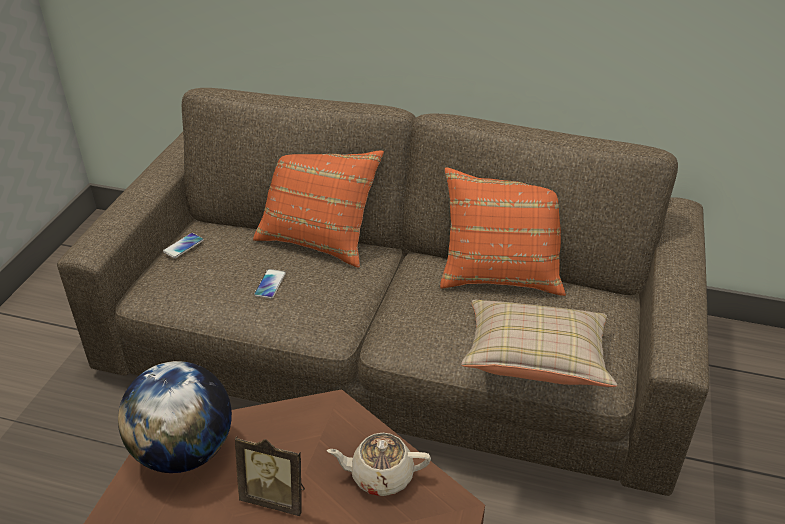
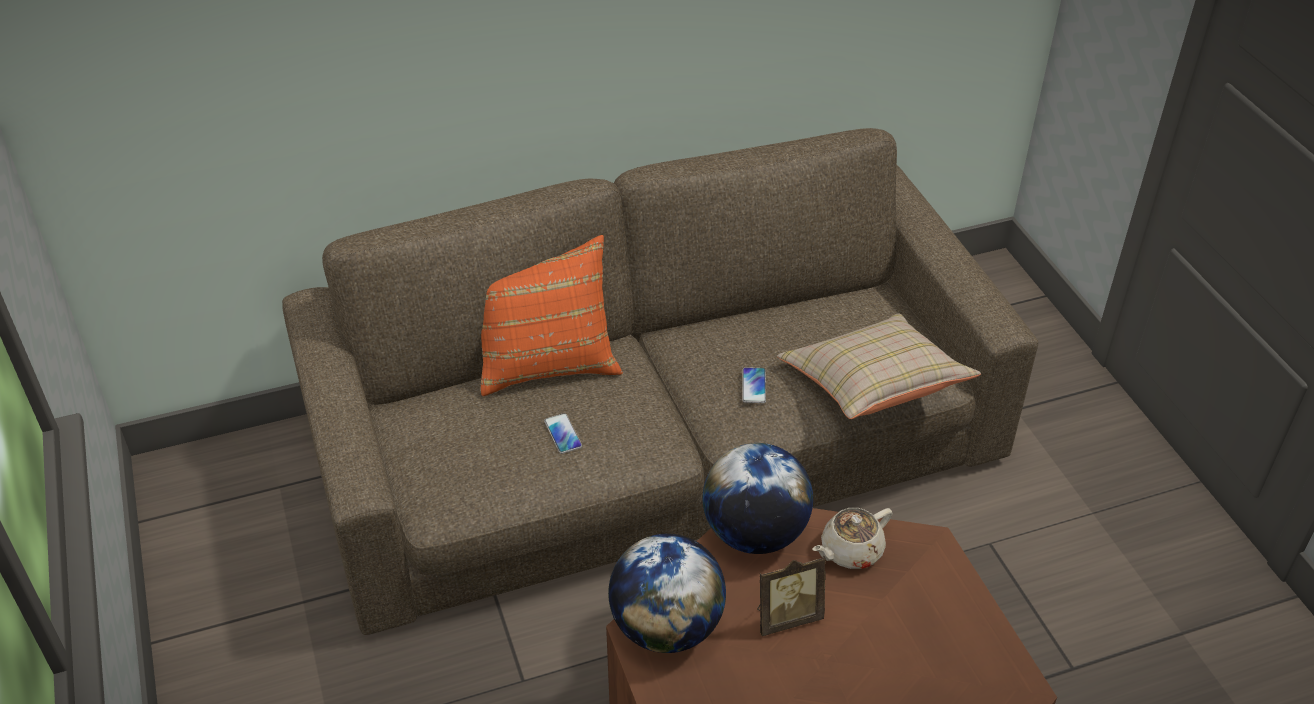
camera: 35 degrees left, 5 degrees up
phone [163,233,204,258] -> phone moved to [742,367,766,403]
orange pillow [440,167,566,296] -> none
none -> globe [702,443,813,554]

